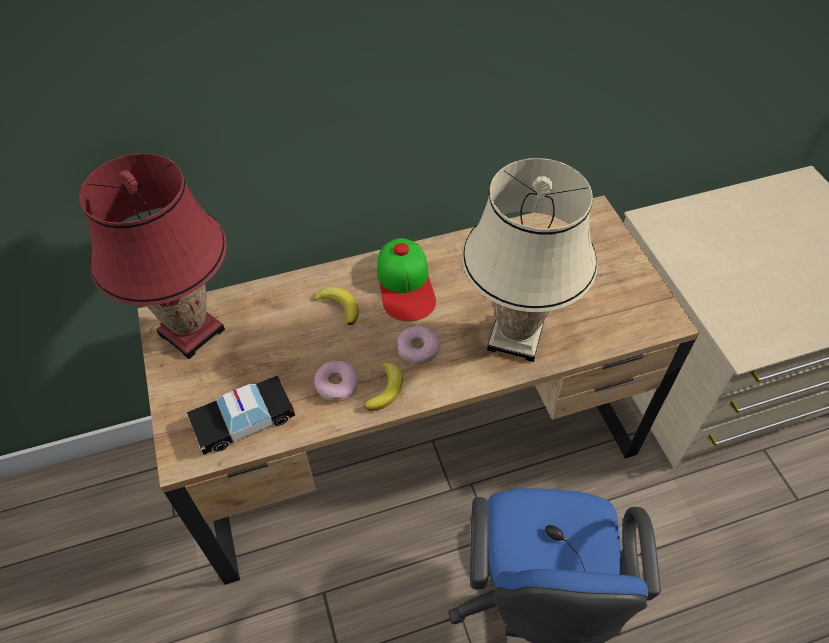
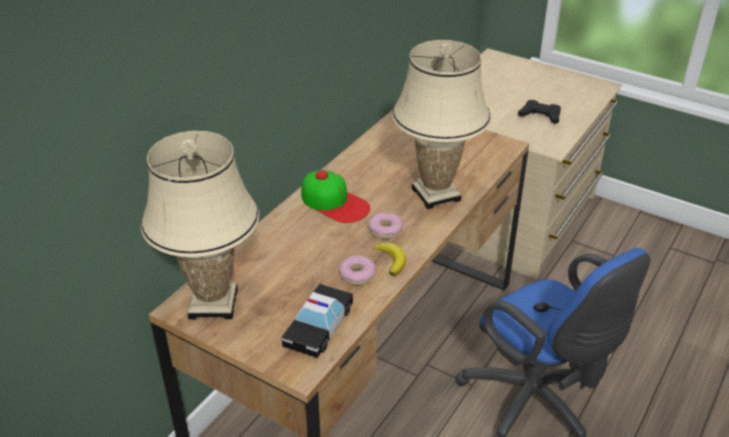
camera: 40 degrees left, 15 degrees down
red table lamp [79,153,227,359] -> beige table lamp [141,131,259,319]
banana [314,286,359,325] -> none
none -> black game controller [518,100,561,124]

